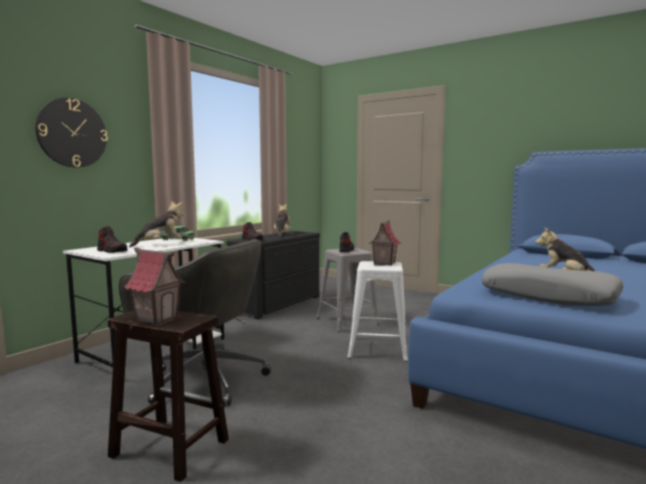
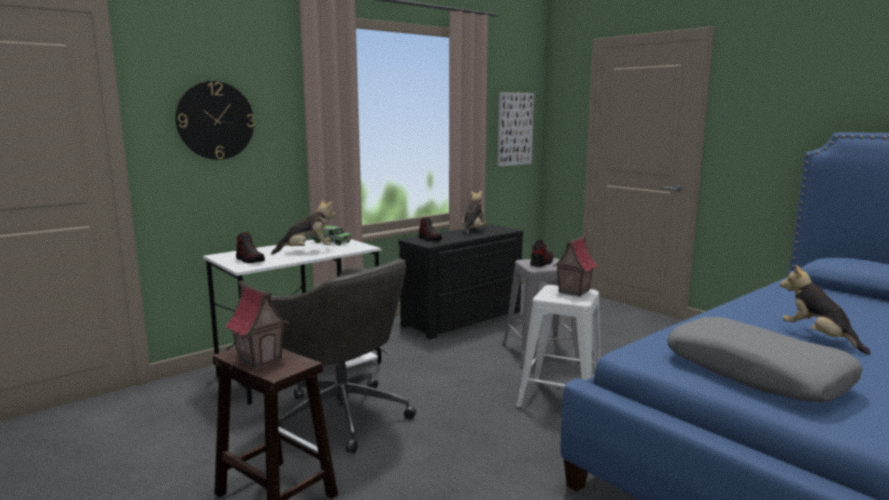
camera: 15 degrees right, 5 degrees up
none -> picture [497,92,534,166]

